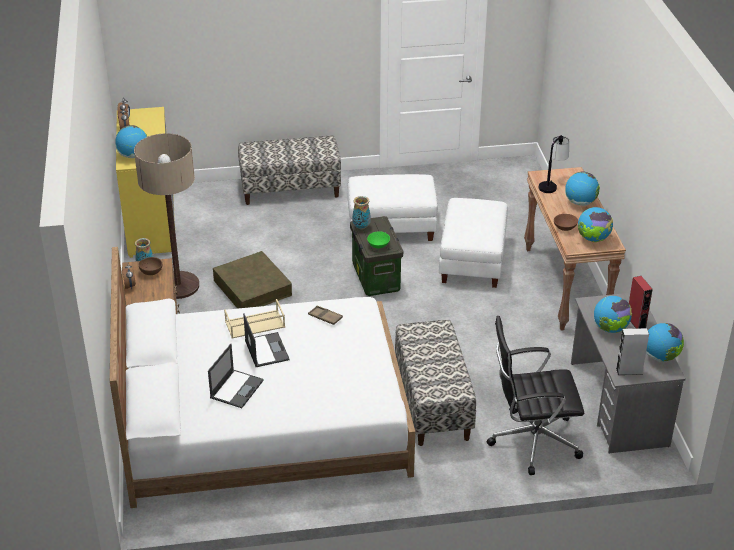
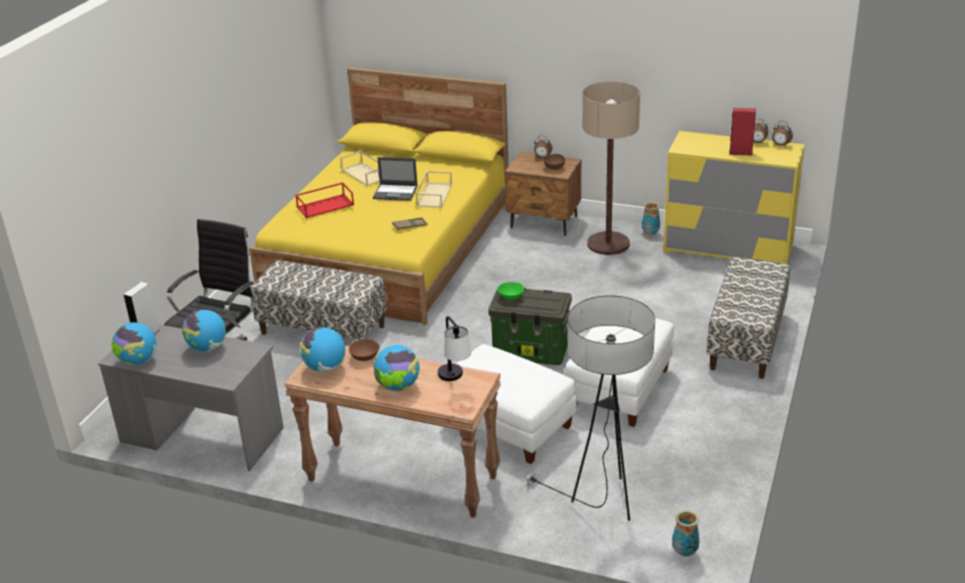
camera: 120 degrees right, 5 degrees down
white bed [110,247,415,508] -> yellow bed [249,67,509,326]
globe [115,125,147,158] -> none
laptop [208,344,264,408] -> beige tray [340,151,380,186]
brown storage box [213,251,292,309] -> none
vase [352,196,371,229] -> vase moved to [672,510,700,556]
red speaker [629,276,653,328] -> red speaker moved to [729,108,756,156]
none -> red tray [295,182,354,218]
none -> floor lamp [524,295,655,521]

